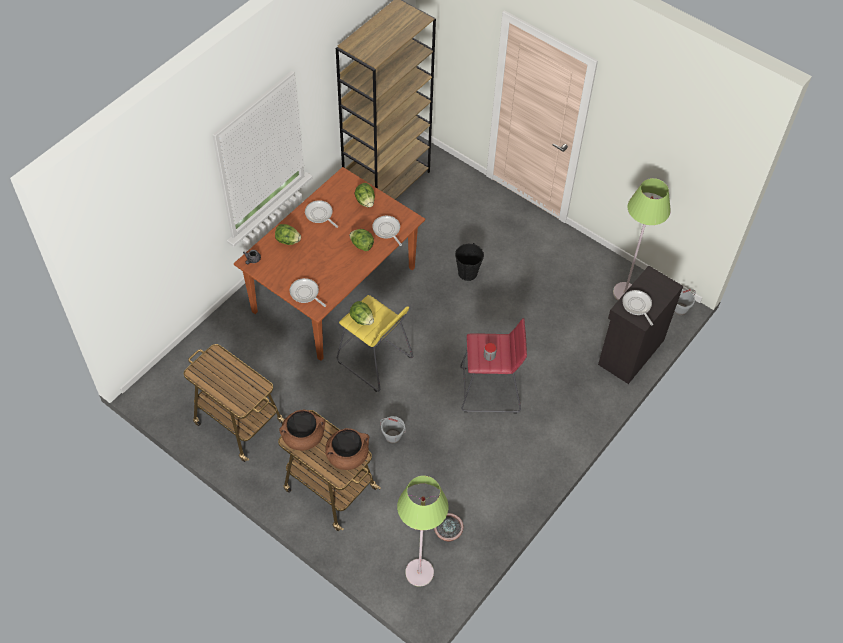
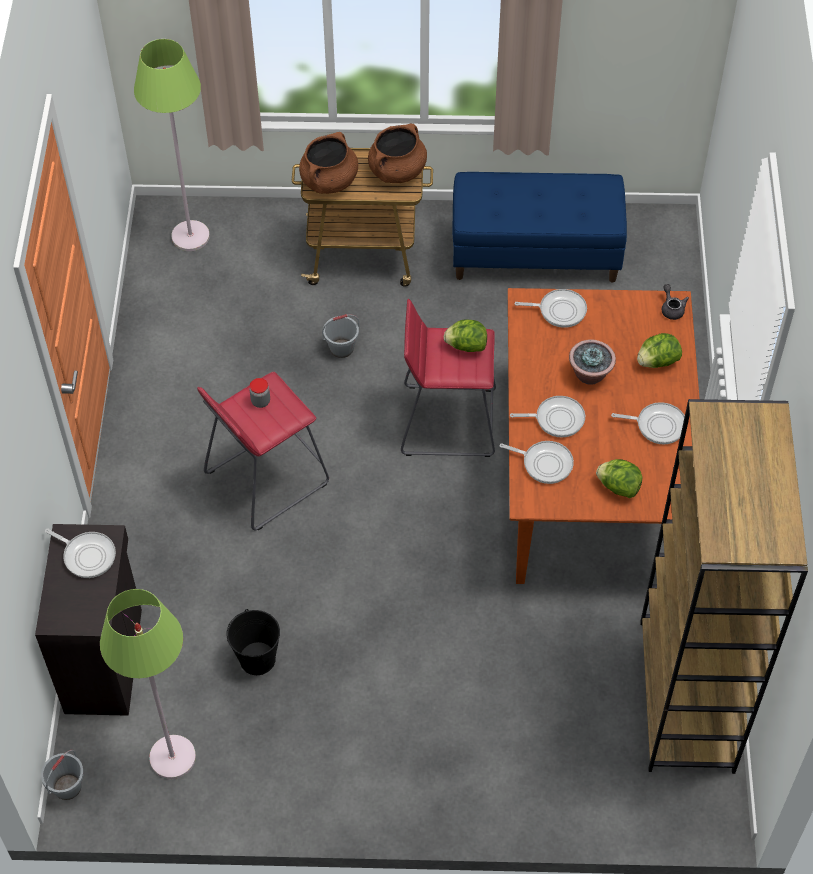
camera: 145 degrees right, 0 degrees up
cart [184,344,285,462] -> blue bench [452,172,627,282]
yellow stool [337,295,413,392] -> red stool [401,299,496,457]
lettuce [349,229,374,251] -> frying pan [510,396,585,437]
potted plant [434,513,464,542] -> potted plant moved to [569,339,616,385]
black bucket [455,243,484,281] -> black bucket moved to [226,609,280,675]

